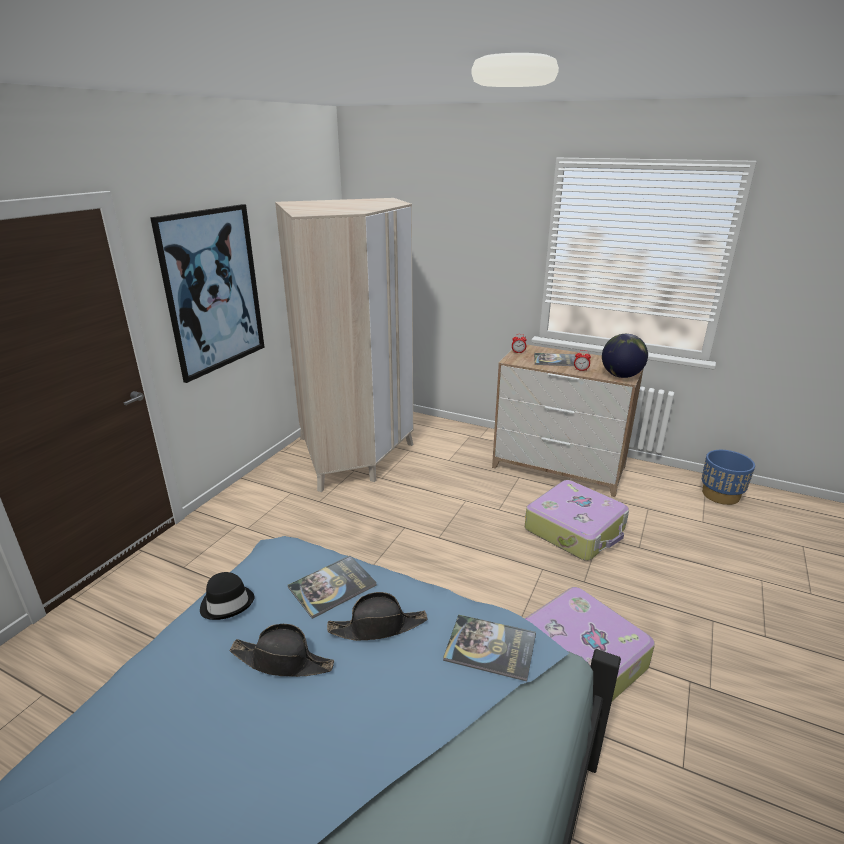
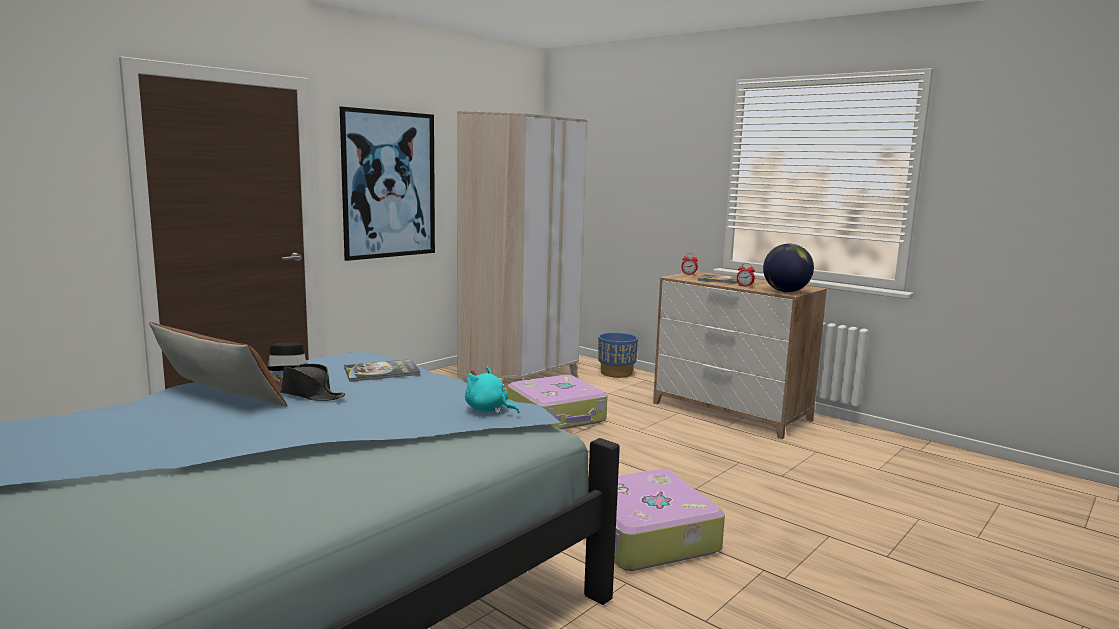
camera: 15 degrees right, 15 degrees down
black hat [327,592,428,641] -> none
book [443,614,536,682] -> turquoise plush toy [465,367,520,414]
suitcase [525,480,629,561] -> suitcase moved to [507,375,607,429]
blue planter [702,450,755,505] -> blue planter moved to [598,332,638,378]
none -> brown pillow [149,322,287,407]

